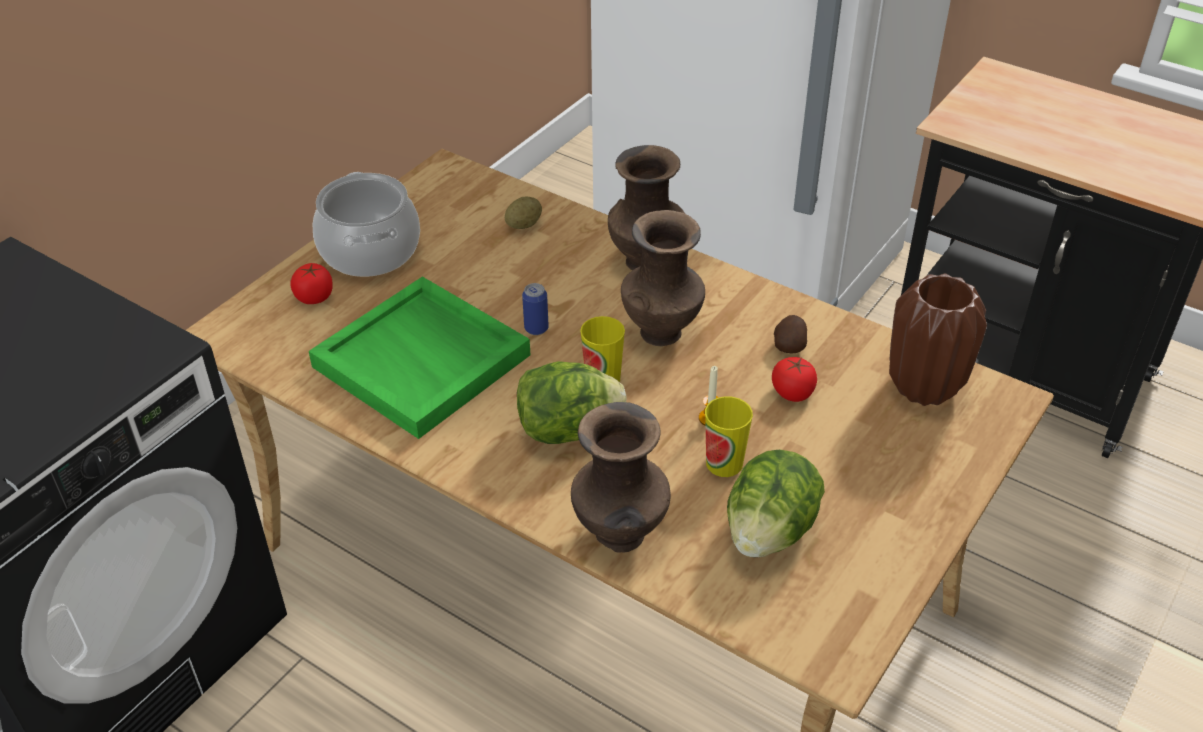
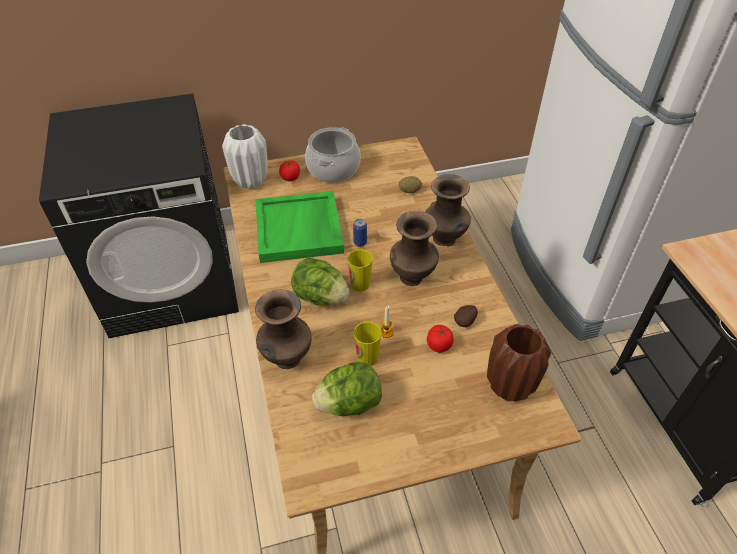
camera: 40 degrees right, 5 degrees up
none -> white vase [222,124,268,189]

